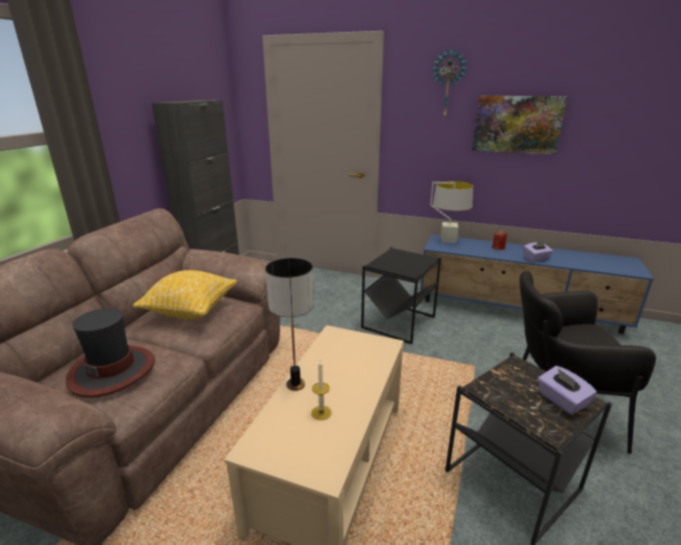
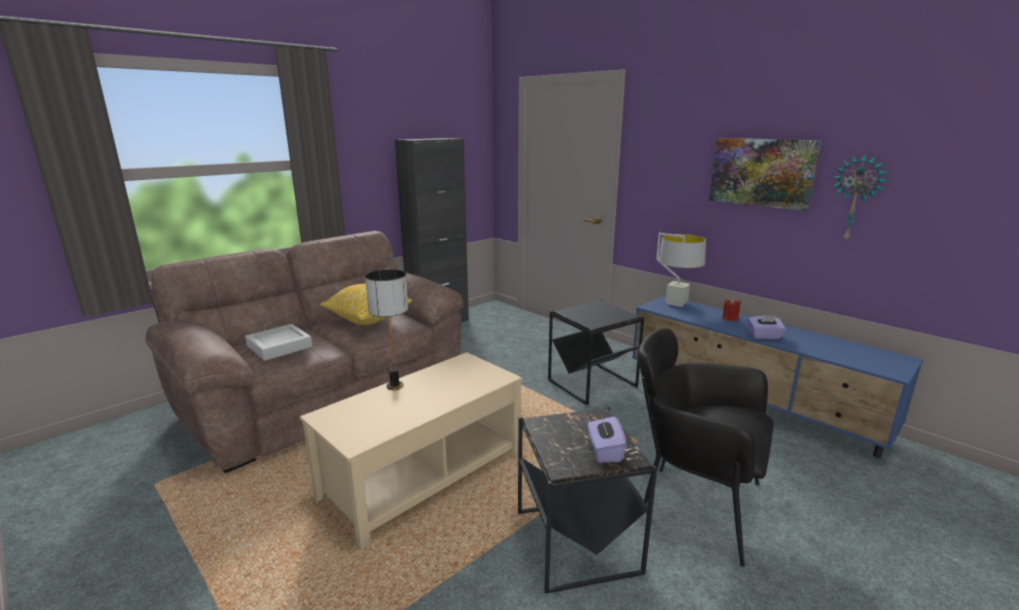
camera: 25 degrees right, 5 degrees down
hat [66,308,155,398] -> grey tray [245,324,312,361]
candle [311,360,331,420] -> none
wall clock [432,48,468,119] -> wall clock moved to [832,154,888,242]

